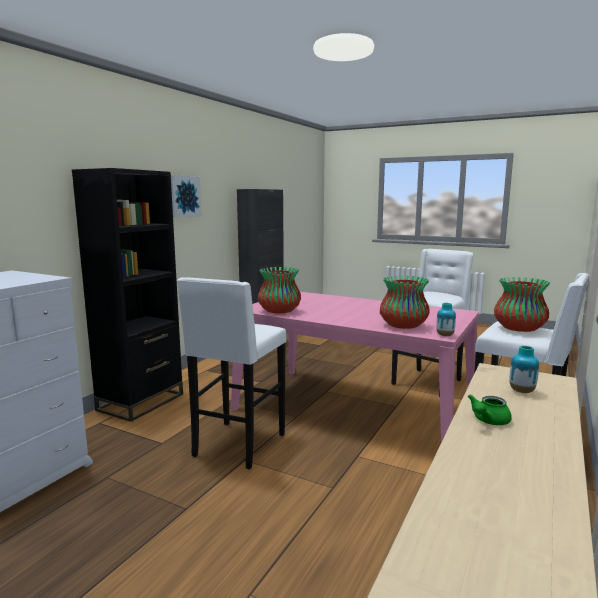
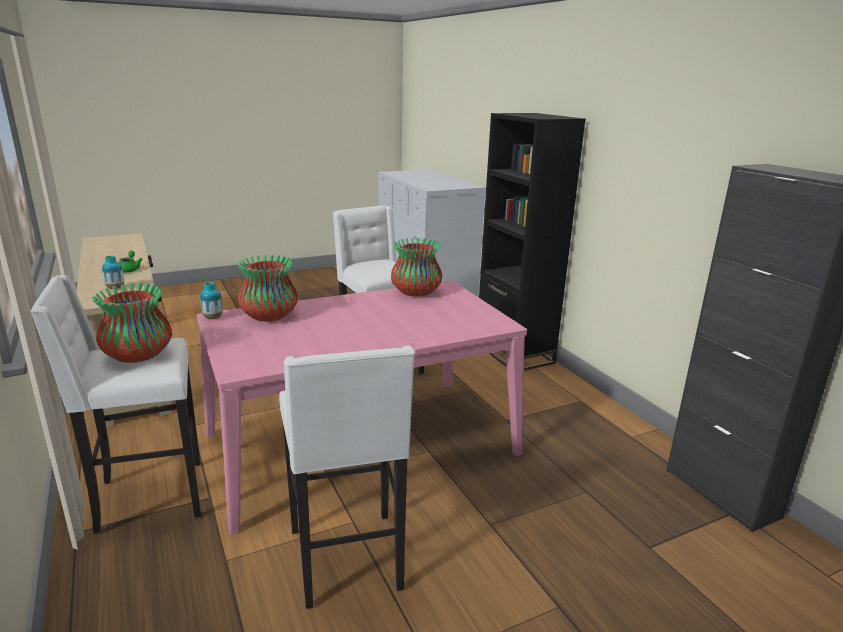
camera: 125 degrees right, 10 degrees up
picture [171,175,202,218] -> none

